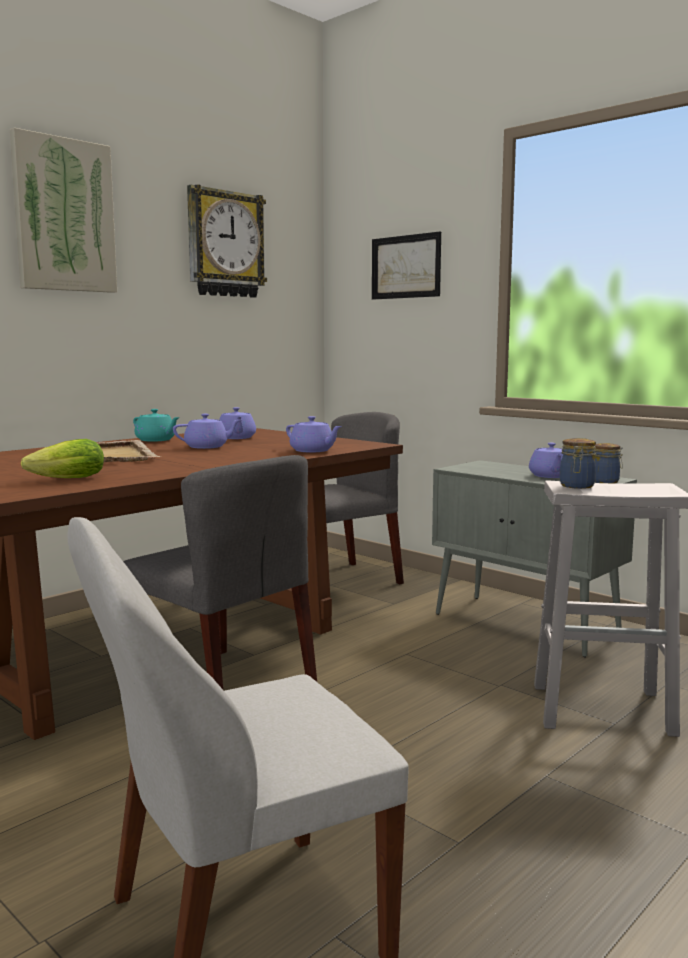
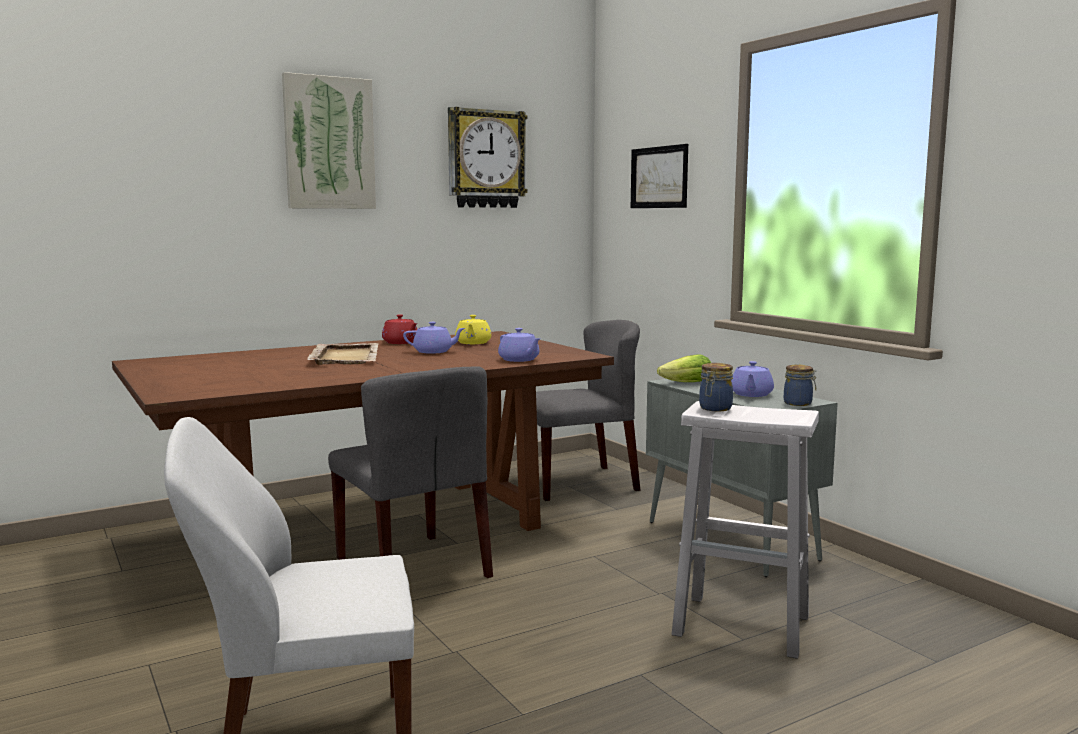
camera: 15 degrees right, 0 degrees up
lettuce [21,439,104,478] -> lettuce moved to [657,355,711,382]
turquoise teapot [133,409,180,442] -> red teapot [382,314,418,344]
purple teapot [219,407,256,439] -> yellow teapot [455,315,491,344]

